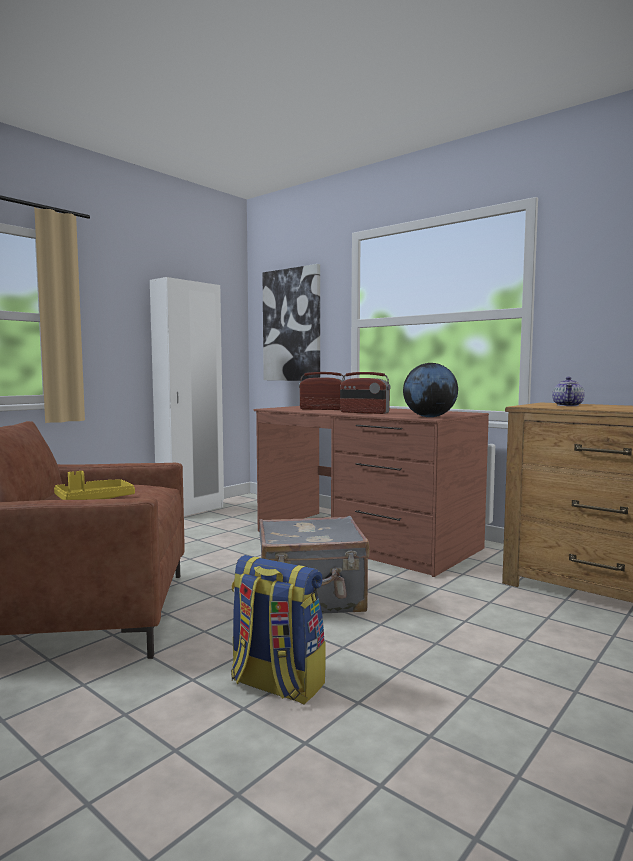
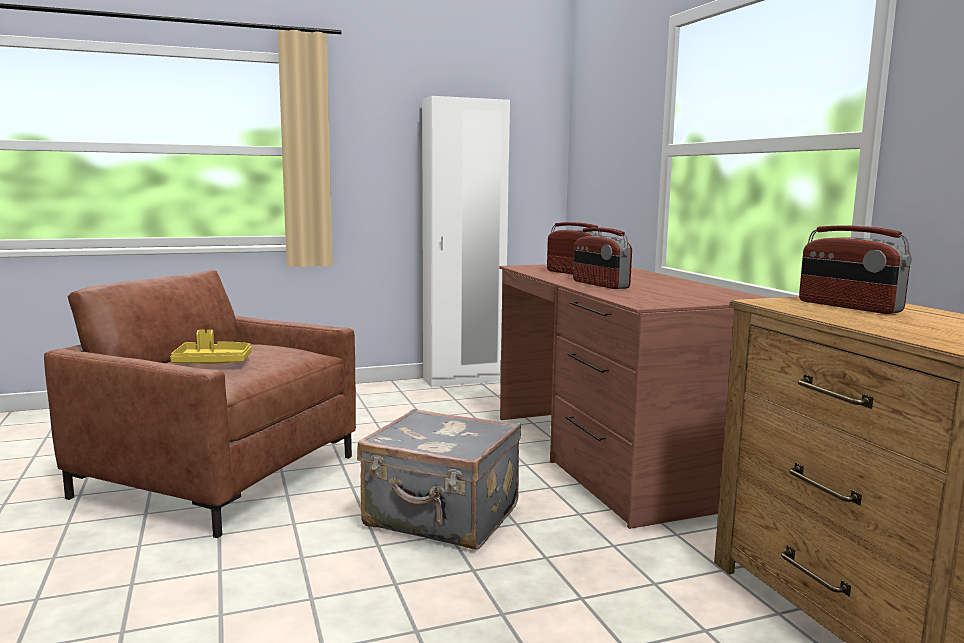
camera: 30 degrees right, 5 degrees up
backpack [231,555,326,705] -> none
picture [263,264,320,381] -> none
globe [403,363,458,417] -> none
teapot [552,377,585,406] -> radio [799,225,912,314]

